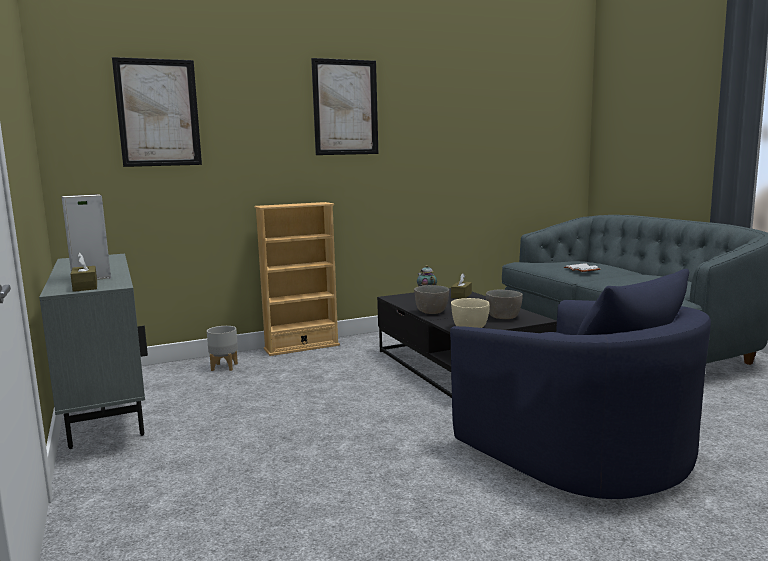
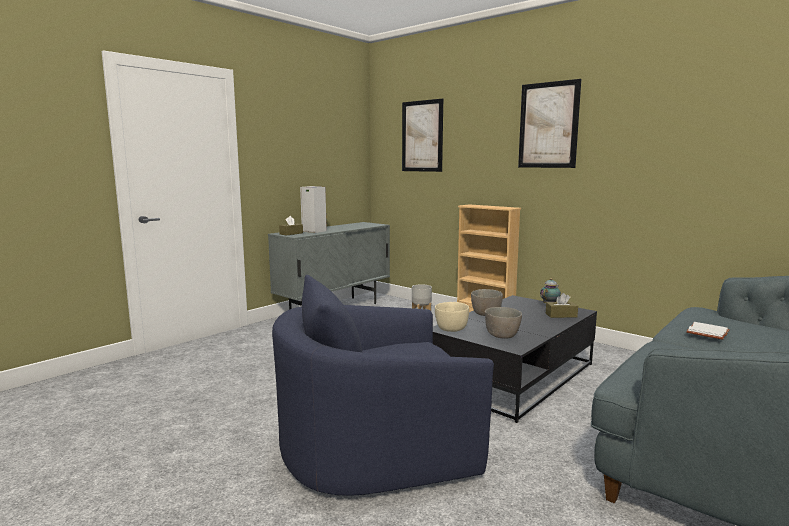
camera: 65 degrees right, 0 degrees up
blue armchair [450,269,711,499] -> blue armchair turned 45 degrees clockwise [272,275,494,496]

